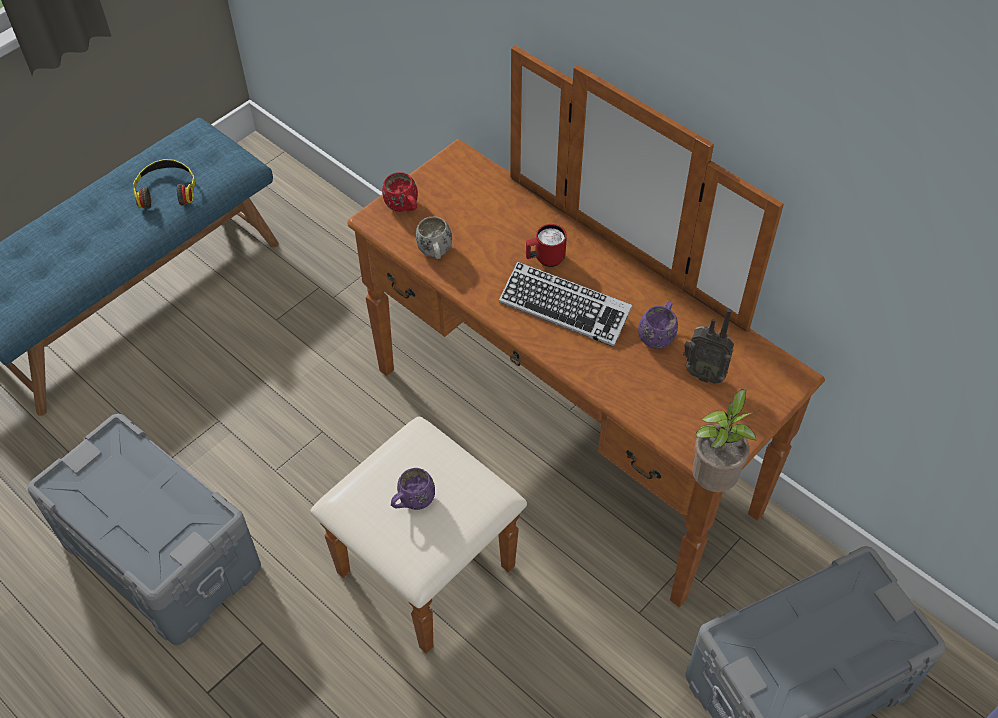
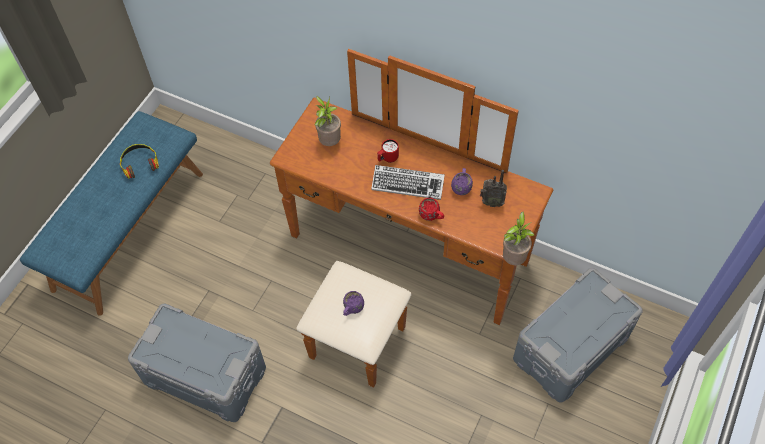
camera: 15 degrees left, 5 degrees up
red mug [382,172,418,212] -> red mug moved to [419,198,444,221]
white mug [416,217,452,259] -> none
none -> potted plant [314,96,341,146]

